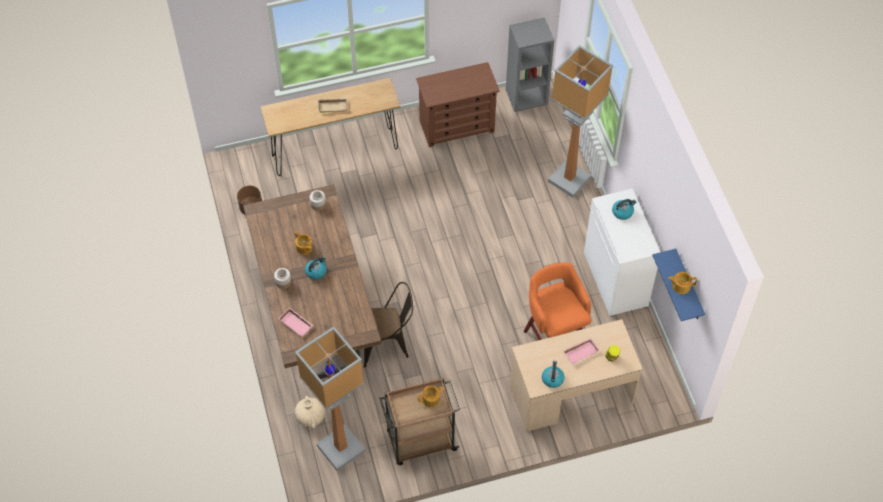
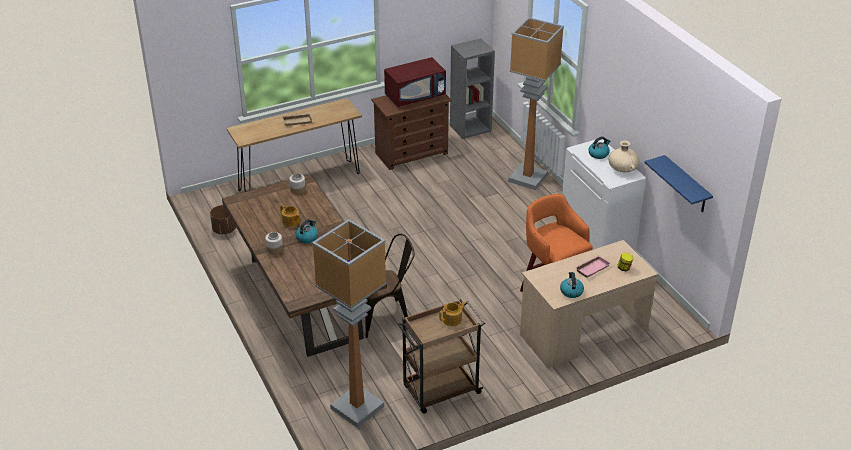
camera: 10 degrees left, 20 degrees down
pink tray [278,308,313,337] -> none
beige vase [294,396,325,429] -> beige vase moved to [609,141,639,172]
teapot [668,272,697,294] -> none
none -> red microwave [384,57,446,107]

